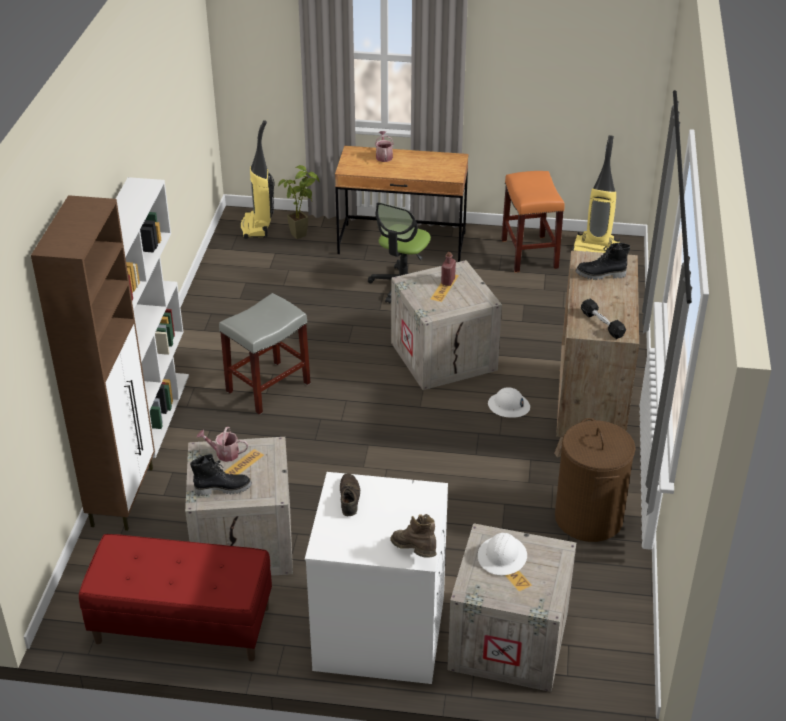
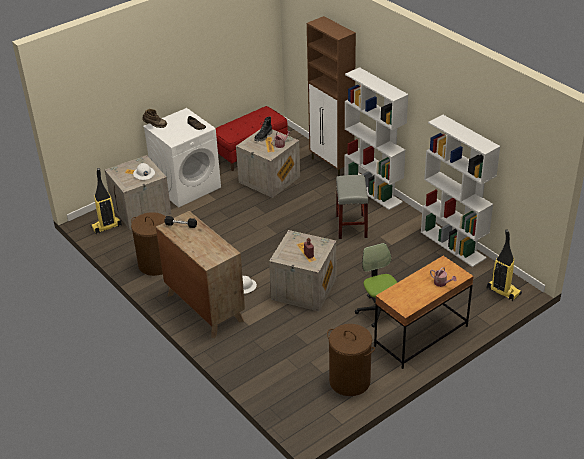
camera: 135 degrees right, 0 degrees up
potted plant [278,165,320,239] -> none
orange stool [501,171,565,273] -> brown laundry basket [327,324,375,396]
vacuum cleaner [572,135,620,253] -> vacuum cleaner moved to [91,168,122,234]
black boot [576,243,630,280] -> none
none -> white bookcase [421,115,500,267]

